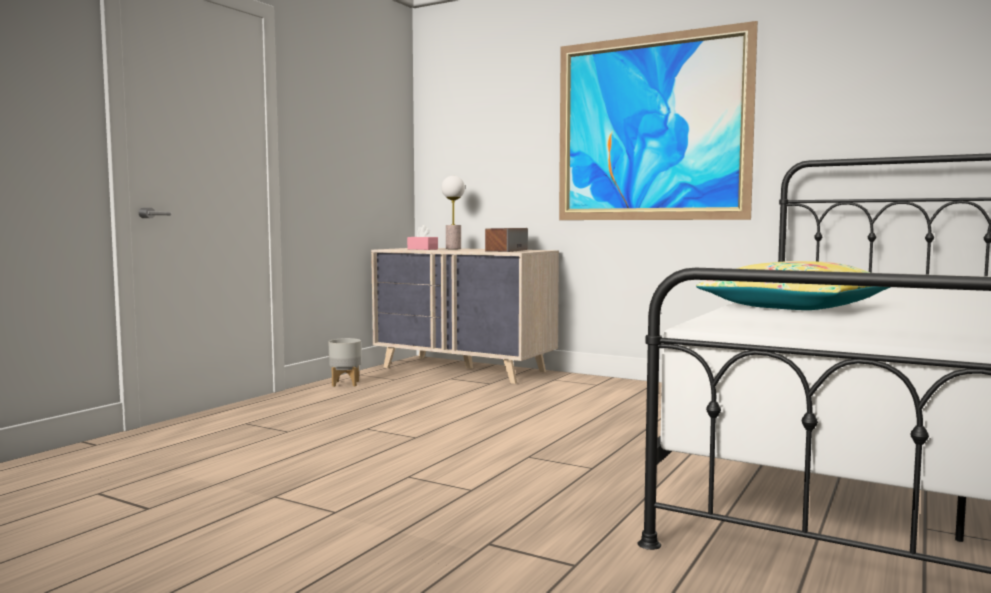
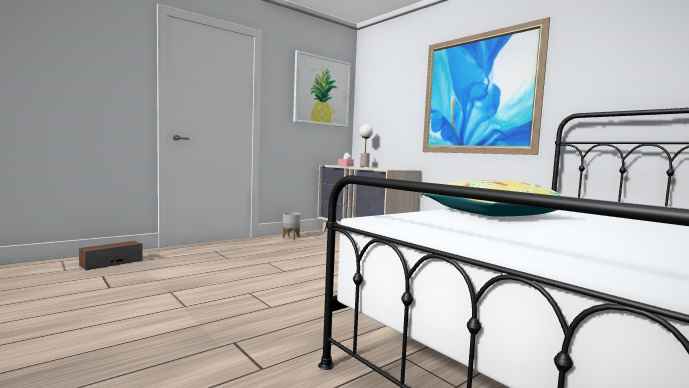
camera: 20 degrees right, 0 degrees up
speaker [485,228,528,252] -> speaker moved to [79,241,143,270]
none -> picture [293,50,351,127]

